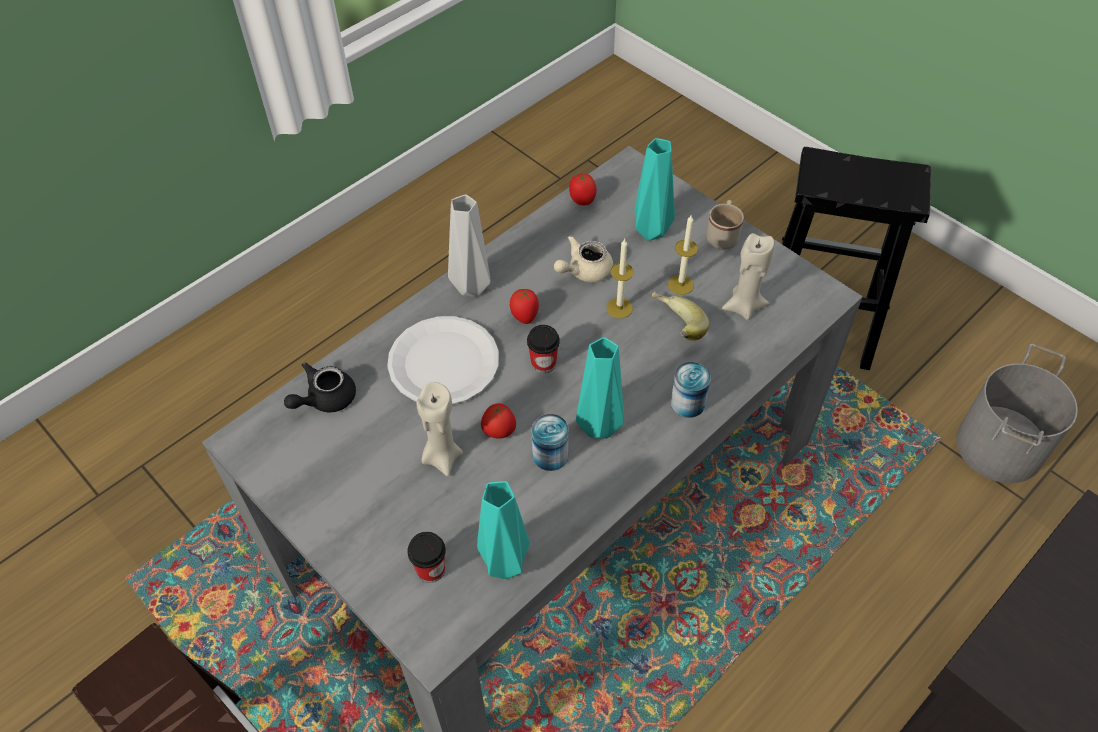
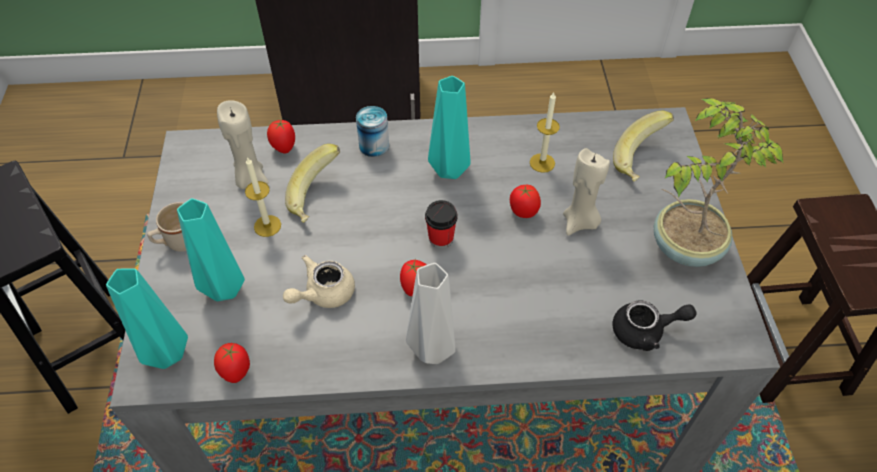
camera: 140 degrees left, 0 degrees up
white plate [387,316,499,405] -> none
cup [407,531,446,583] -> banana [613,111,674,182]
turquoise vase [477,481,530,579] -> turquoise vase moved to [106,268,188,369]
can [532,414,569,471] -> none
beige teapot [554,235,613,282] -> beige teapot turned 135 degrees clockwise [283,255,355,308]
candle [606,239,634,318] -> candle moved to [530,92,560,173]
grey bucket [956,344,1078,483] -> none
none -> tomato [267,119,295,153]
none -> potted plant [654,98,784,267]

